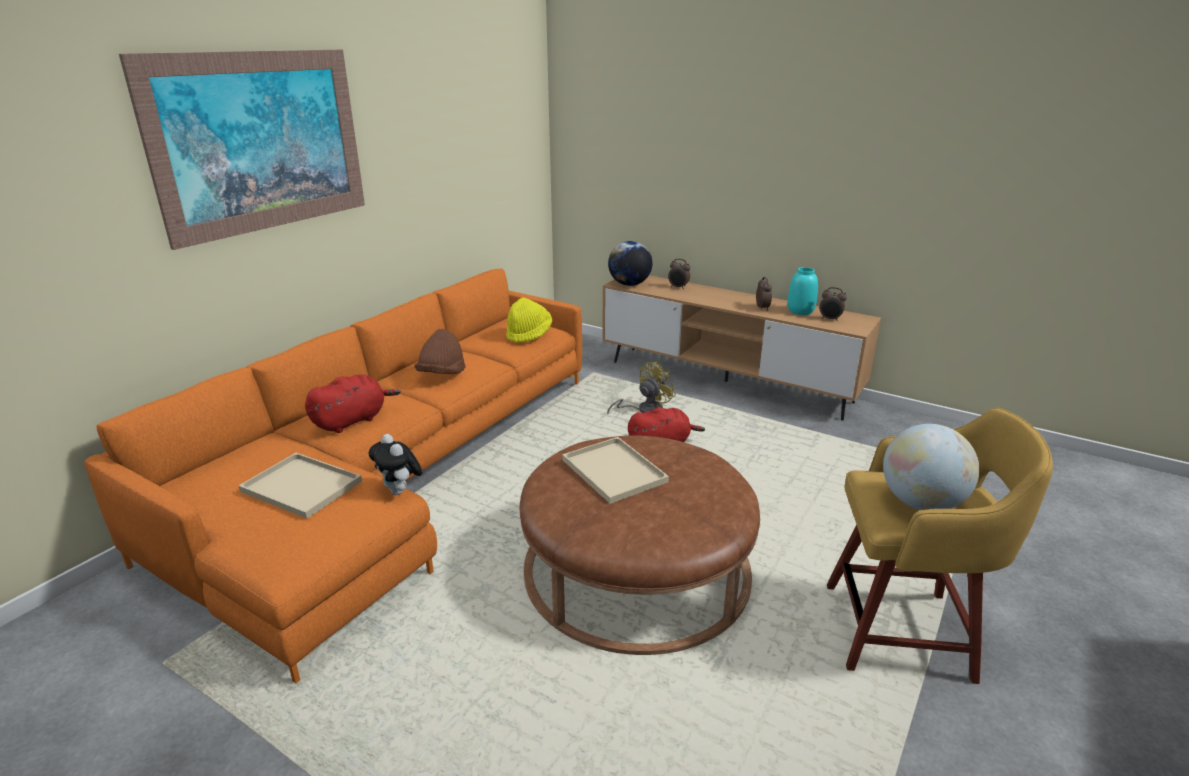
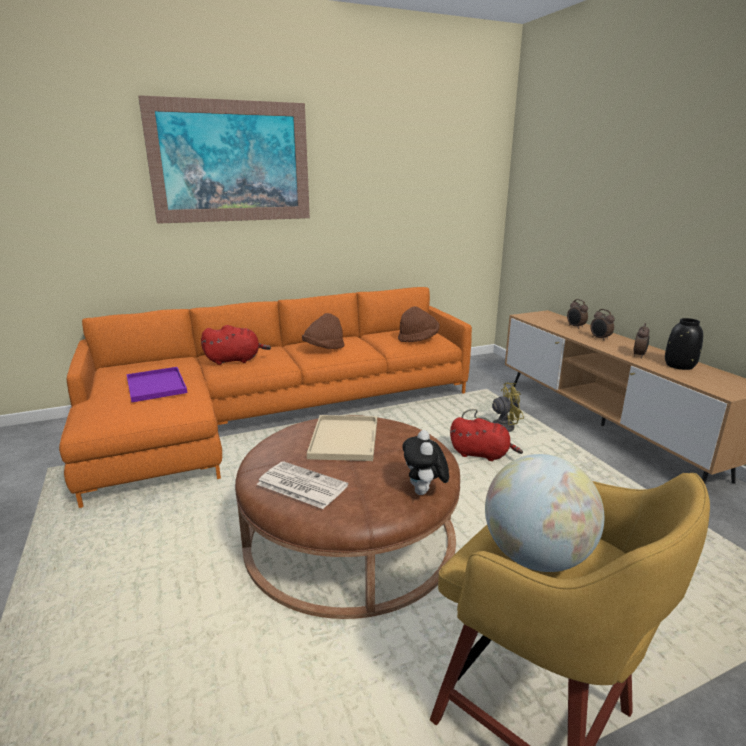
camera: 35 degrees right, 5 degrees down
beige tray [239,453,362,519] -> purple tray [126,367,187,402]
plush toy [369,434,422,495] -> plush toy moved to [402,430,449,495]
yellow hat [506,298,552,343] -> brown hat [398,306,439,342]
globe [608,241,652,286] -> none
turquoise vase [788,267,818,315] -> black vase [665,318,703,370]
alarm clock [820,287,847,321] -> alarm clock moved to [590,309,615,341]
none -> newspaper [257,461,348,509]

